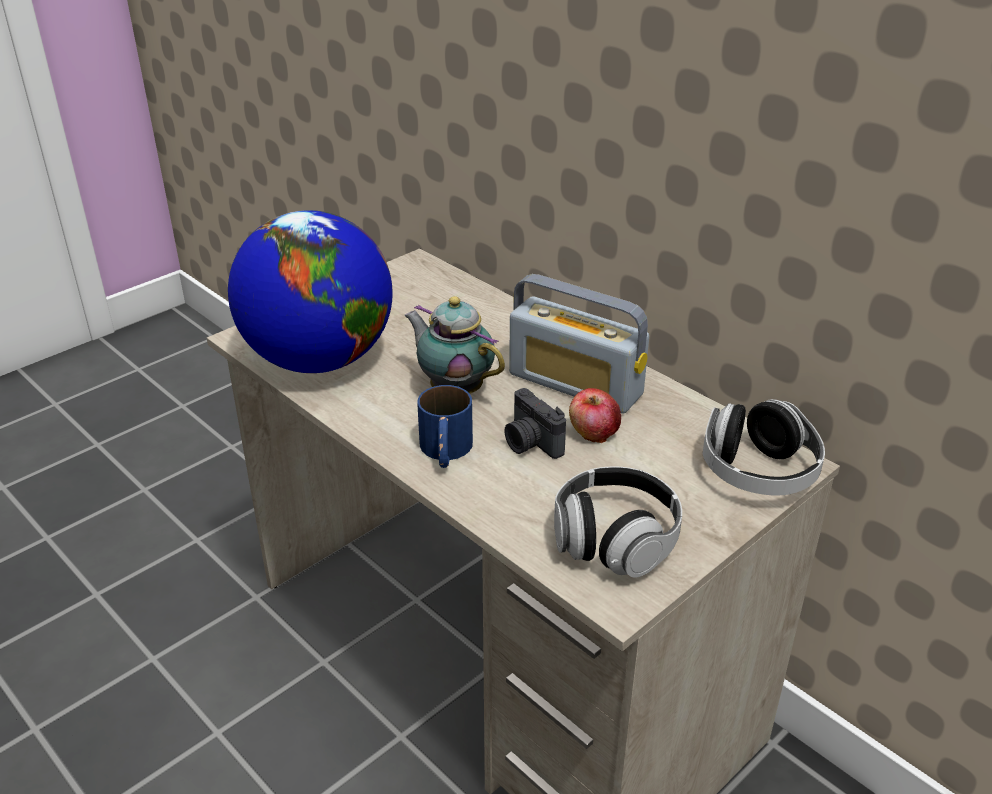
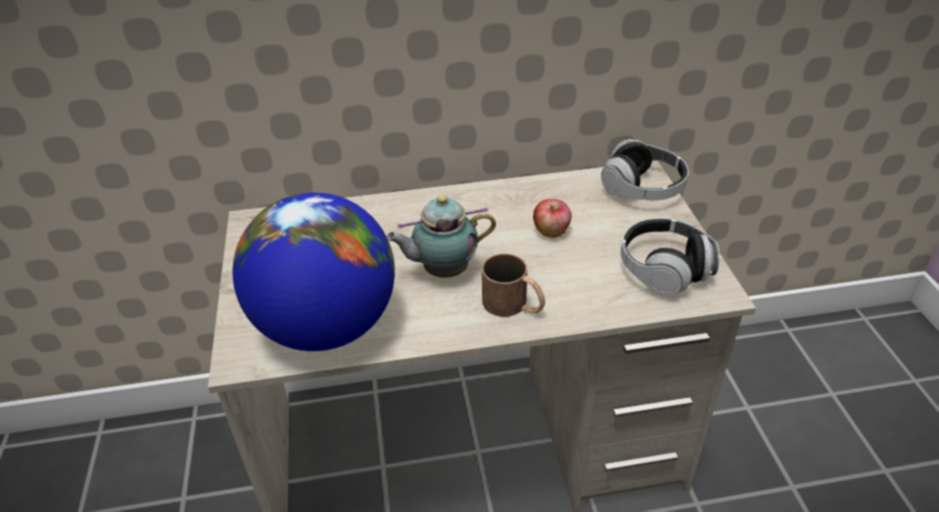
camera: 55 degrees left, 5 degrees up
blue mug [417,385,473,468] -> brown mug [482,253,545,317]
camera [504,388,566,459] -> none
radio [509,274,649,414] -> none

